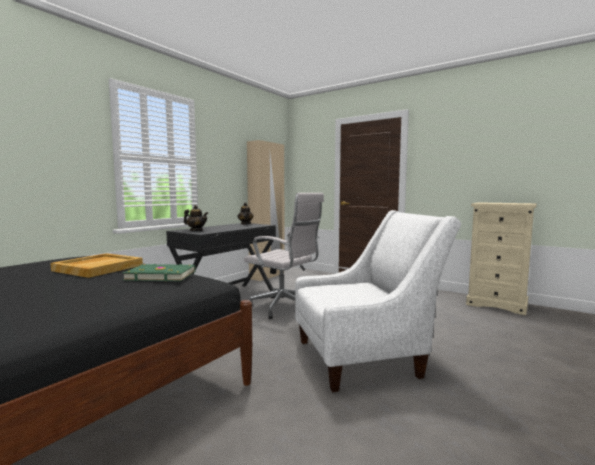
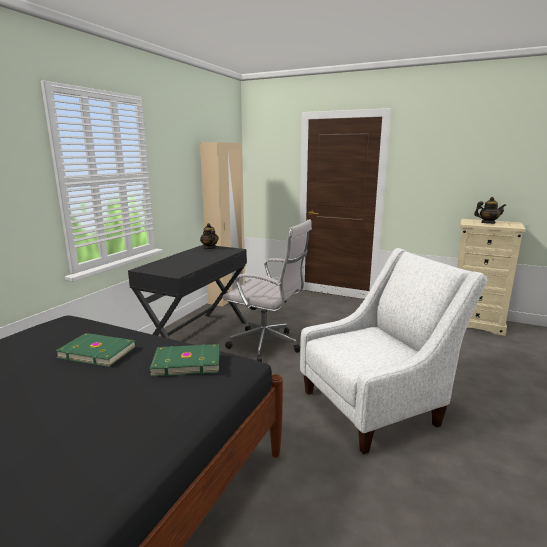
camera: 10 degrees left, 10 degrees up
beige tray [50,253,143,278] -> green book [56,333,136,367]
teapot [184,205,208,231] -> teapot moved to [474,197,506,224]

